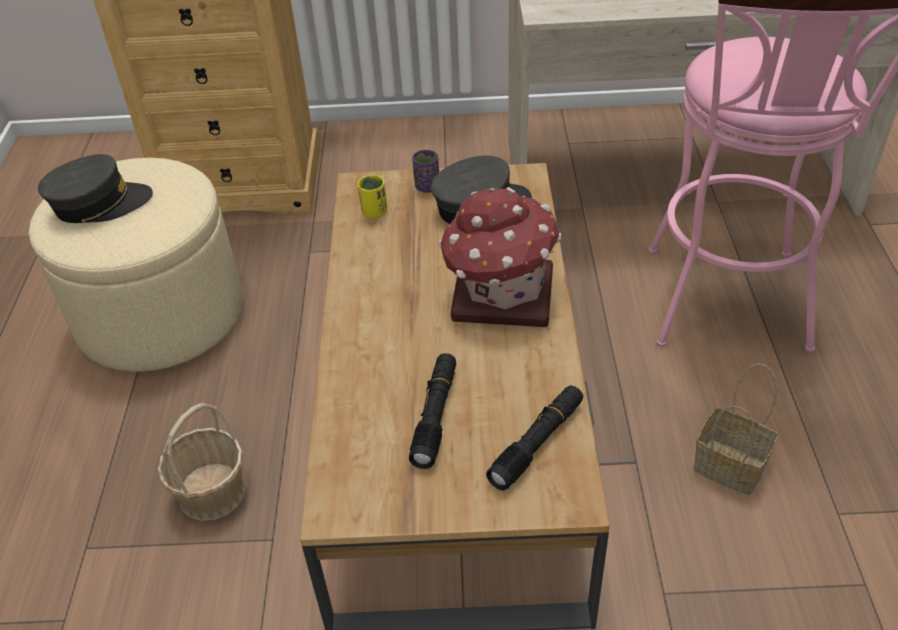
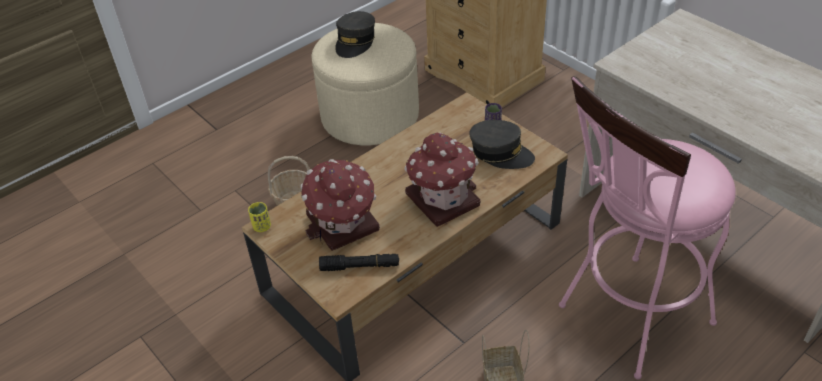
camera: 50 degrees right, 0 degrees up
grey cap [38,154,153,223] -> grey cap turned 75 degrees clockwise [335,11,375,58]
yellow cup [358,175,388,219] -> yellow cup moved to [248,202,271,232]
black flashlight [409,353,456,469] -> toy house [300,159,380,251]

